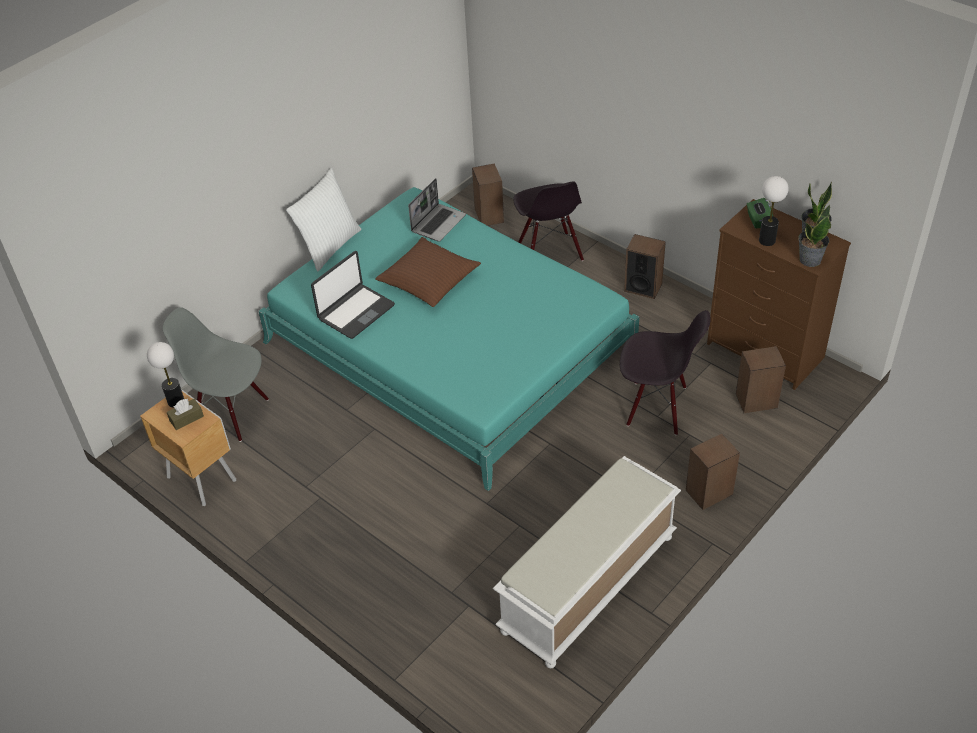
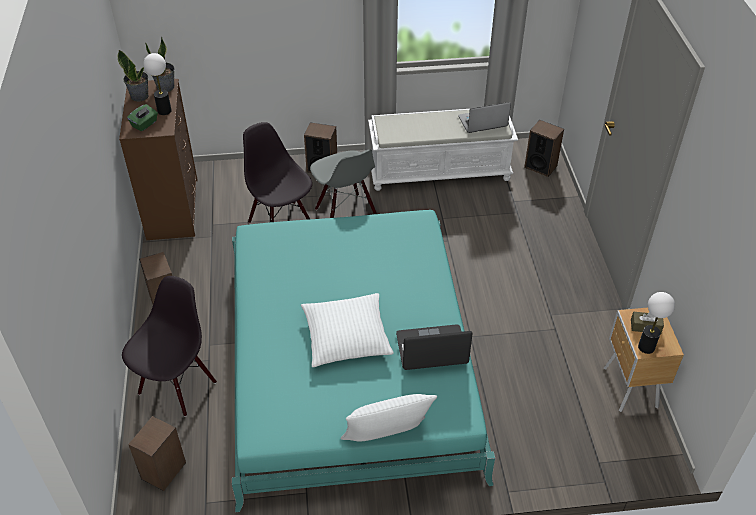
camera: 140 degrees left, 0 degrees up
grey chair [163,307,269,442] -> grey chair moved to [310,149,377,218]
brown pillow [375,237,481,307] -> white pillow [301,293,394,367]
laptop [408,178,466,242] -> laptop moved to [458,102,511,133]
speaker [736,346,786,413] -> speaker moved to [524,120,564,177]

